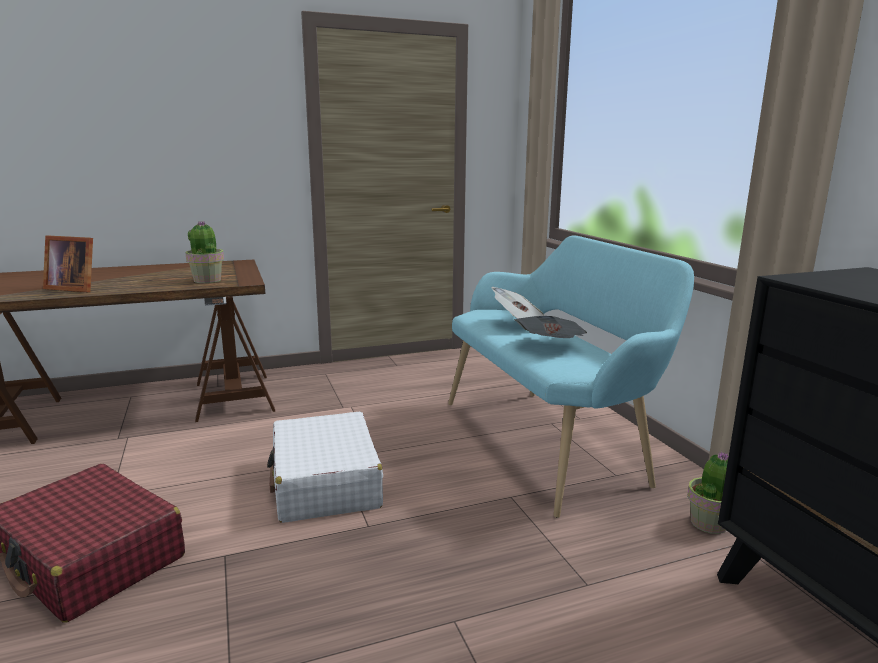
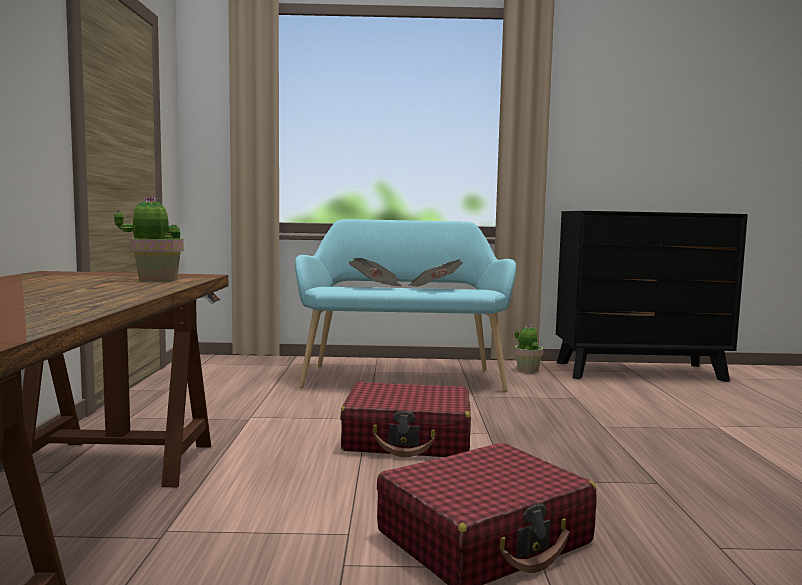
camera: 70 degrees left, 10 degrees down
picture frame [43,235,93,293] -> none
white suitcase [267,412,383,523] -> red suitcase [340,382,471,457]

